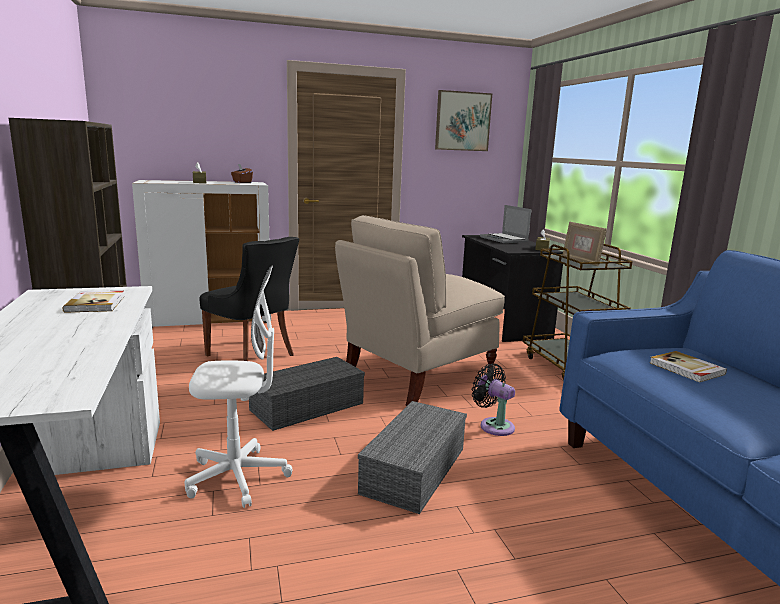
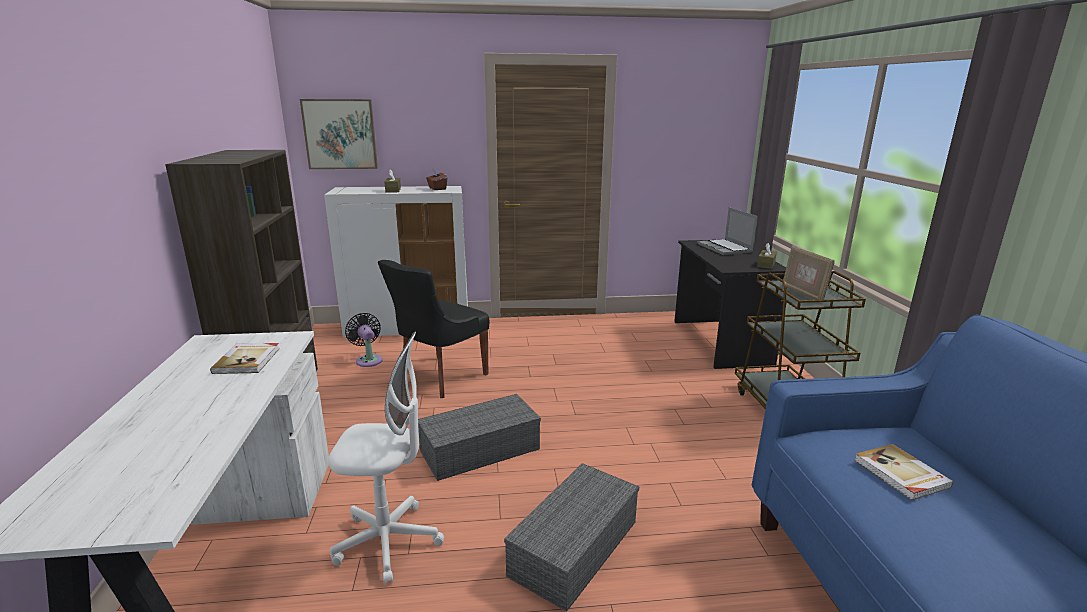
camera: 10 degrees right, 5 degrees up
black chair [200,237,299,361] -> black chair turned 75 degrees clockwise [378,260,489,398]
beige chair [335,215,505,406] -> none
picture [435,90,492,151] -> picture moved to [300,99,378,169]
black fan [472,364,515,436] -> black fan moved to [345,313,383,367]

